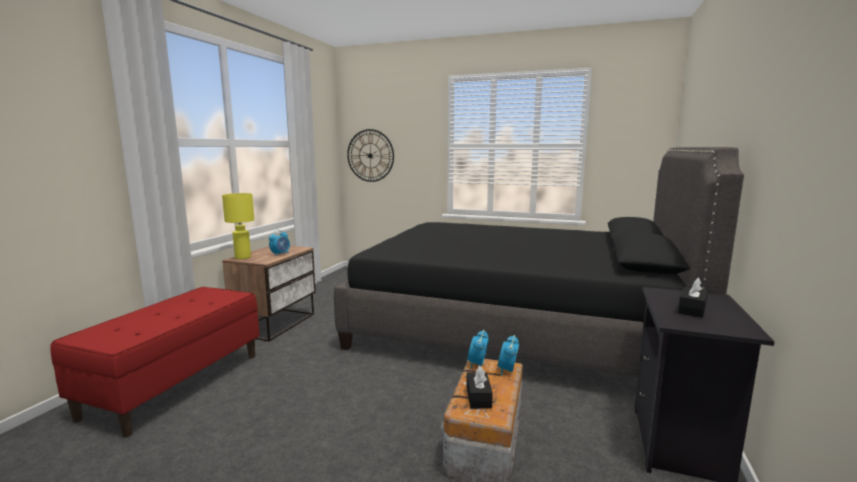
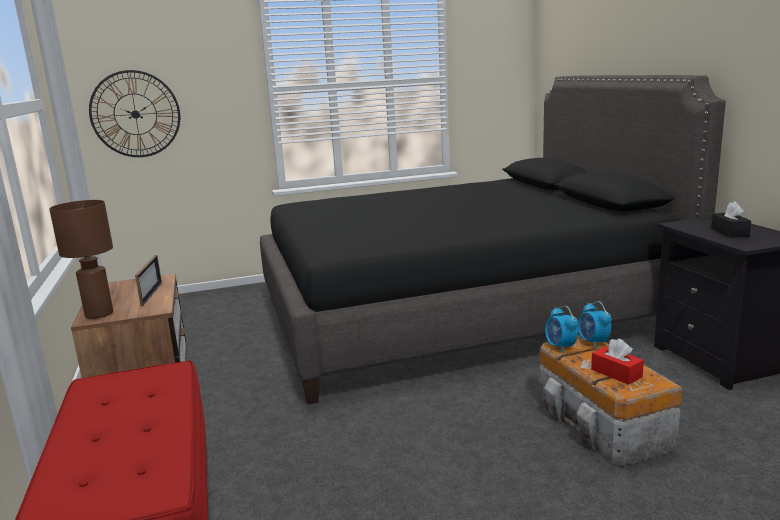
camera: 35 degrees left, 5 degrees up
yellow table lamp [222,193,255,259] -> brown table lamp [49,200,113,319]
alarm clock [269,230,290,256] -> picture frame [135,255,162,306]
black tissue box [466,366,493,409] -> red tissue box [591,338,644,385]

